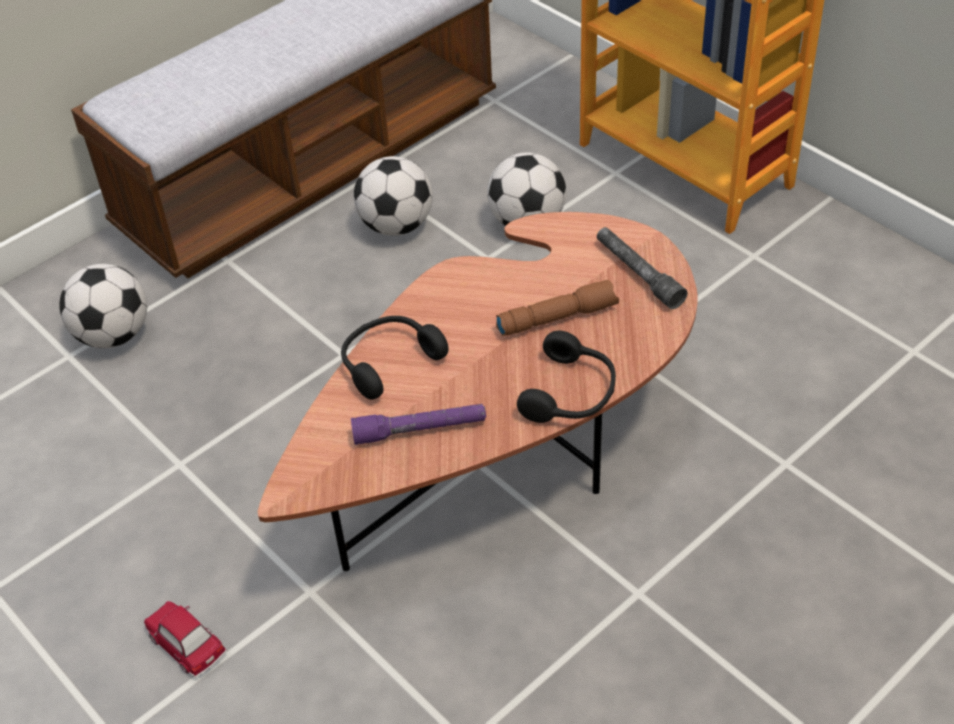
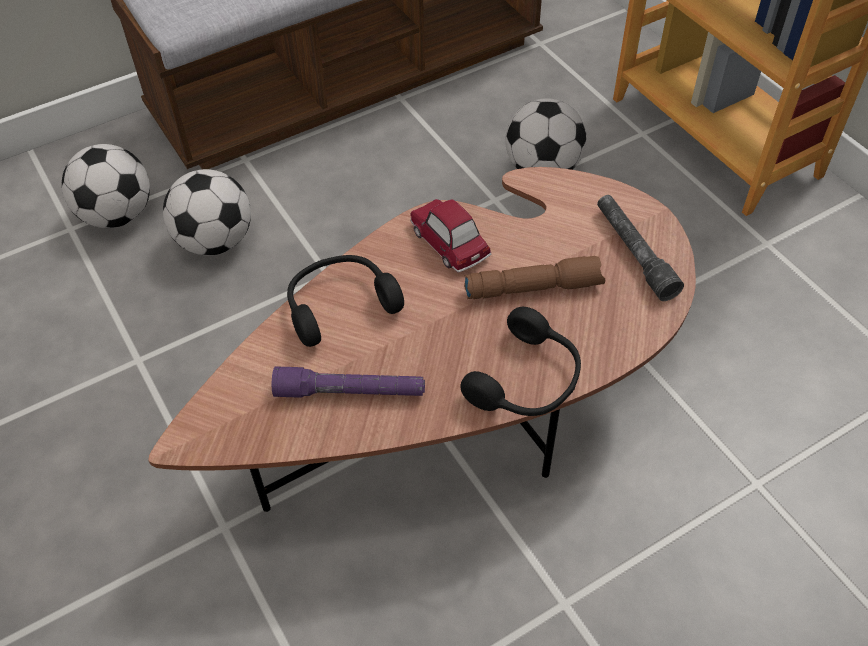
camera: 10 degrees right, 5 degrees up
toy car [144,601,227,678] -> toy car moved to [410,199,491,273]
football [354,156,433,236] -> football moved to [163,169,251,256]

